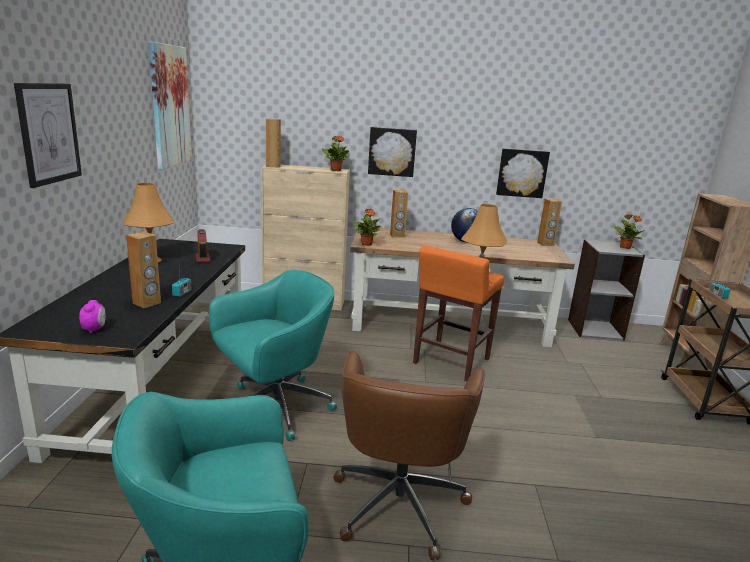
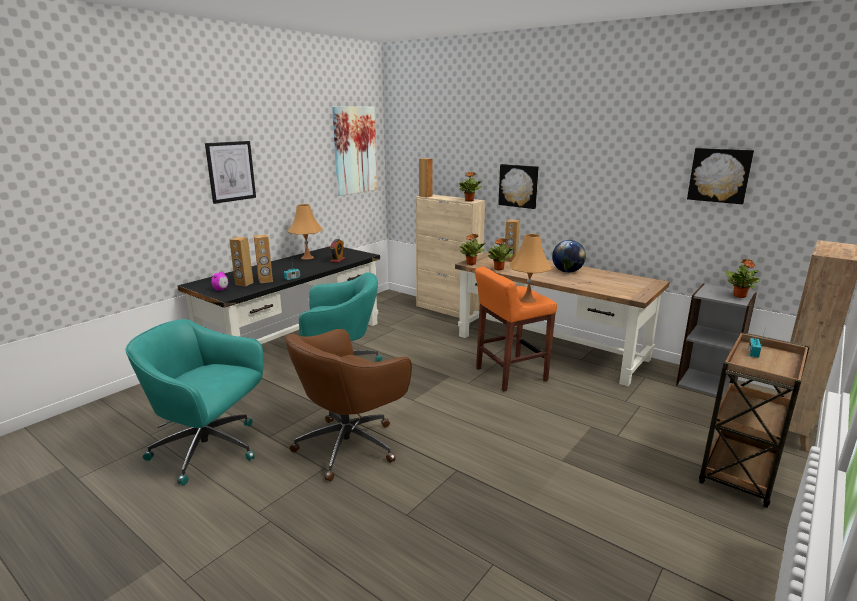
camera: 35 degrees right, 0 degrees up
picture [496,148,550,198] -> picture moved to [687,148,754,204]
brown speaker [537,199,562,246] -> brown speaker moved to [229,237,254,286]
none -> potted plant [488,238,513,270]

